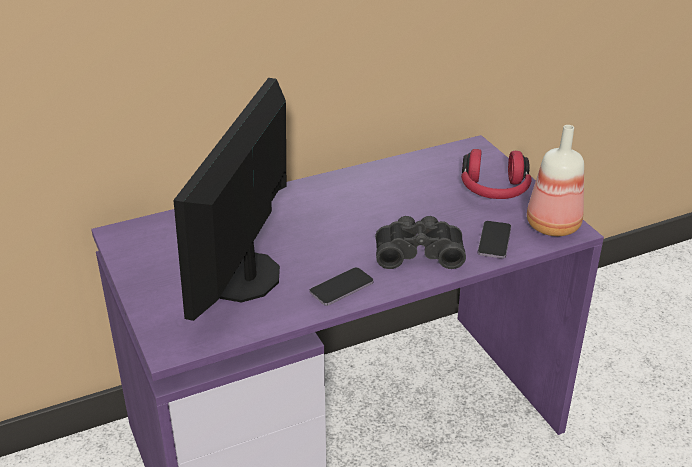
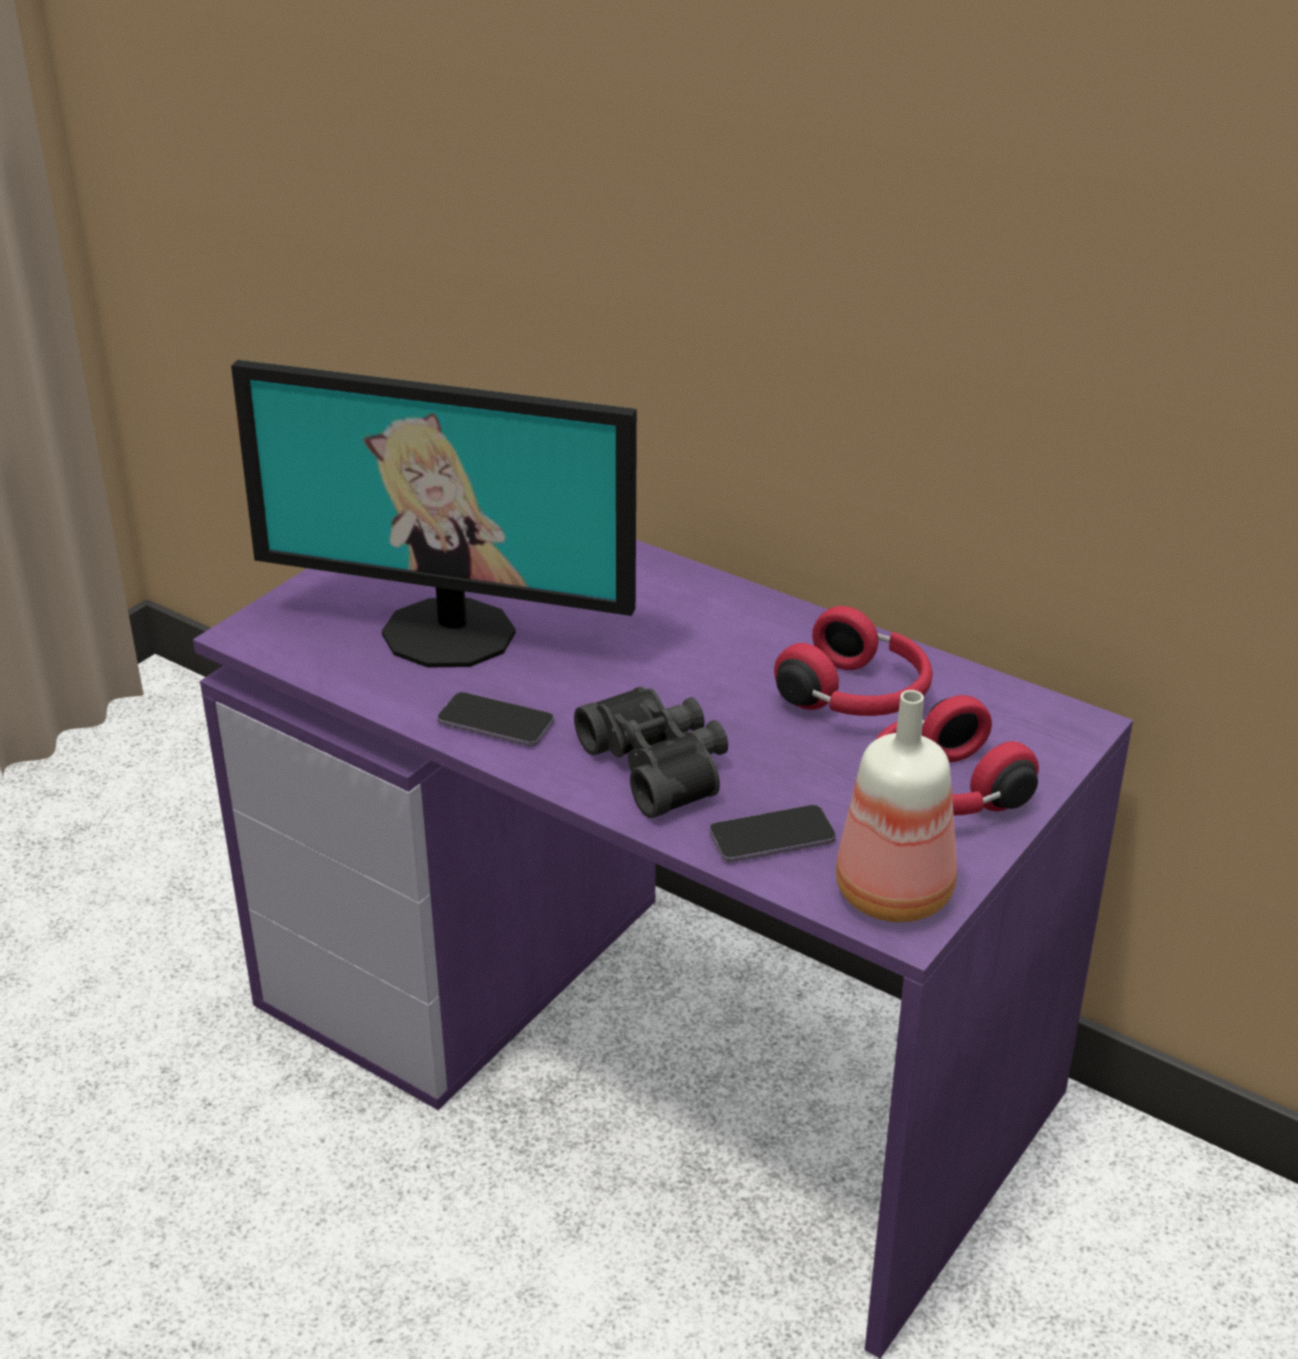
camera: 60 degrees right, 0 degrees up
monitor [173,78,286,321] -> monitor turned 150 degrees counterclockwise [231,360,637,668]
none -> red headphones [774,606,933,716]

